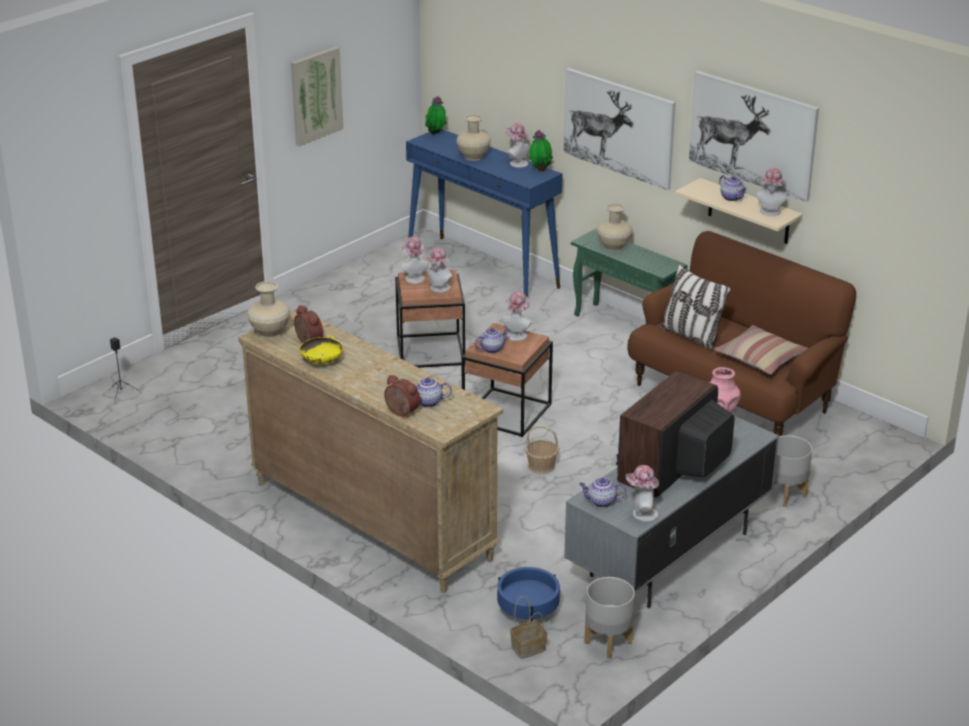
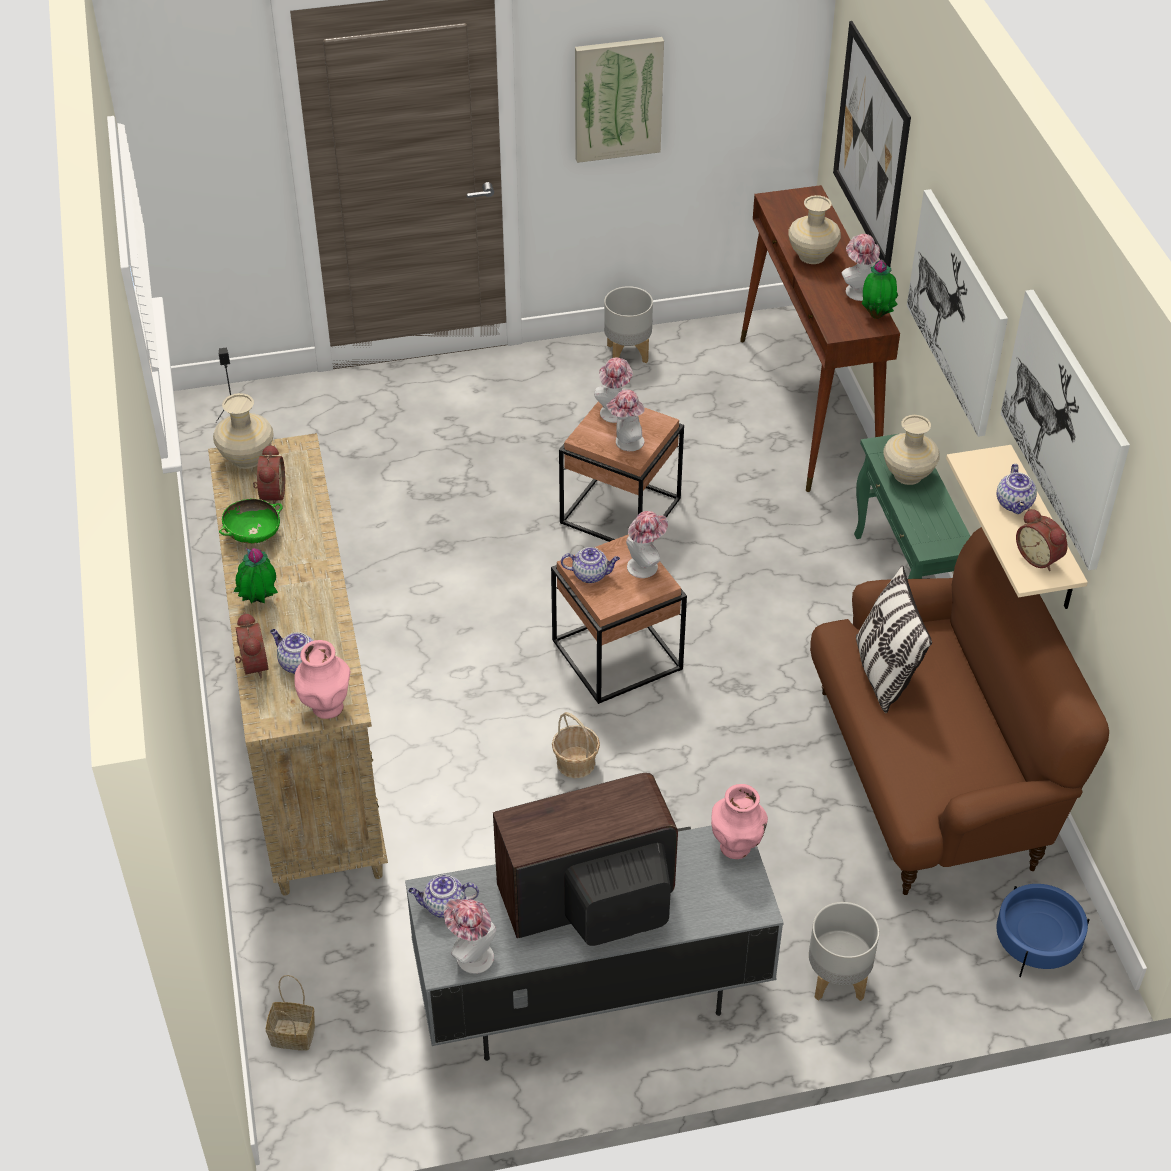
camera: 35 degrees right, 15 degrees up
yellow bowl [300,335,343,364] -> green bowl [219,498,283,544]
blue console table [406,130,562,298] -> brown console table [740,185,900,492]
potted plant [425,96,447,134] -> potted plant moved to [234,548,278,604]
blue planter [497,567,560,621] -> blue planter moved to [997,884,1090,977]
teapot [579,478,626,507] -> teapot turned 45 degrees counterclockwise [408,875,479,918]
grey planter [585,577,635,658] -> grey planter moved to [604,286,653,363]
pillow [714,325,808,375] -> none
hat [757,168,787,216] -> alarm clock [1016,508,1068,571]
none -> pink vase [294,640,350,719]
none -> picture [833,21,911,267]

